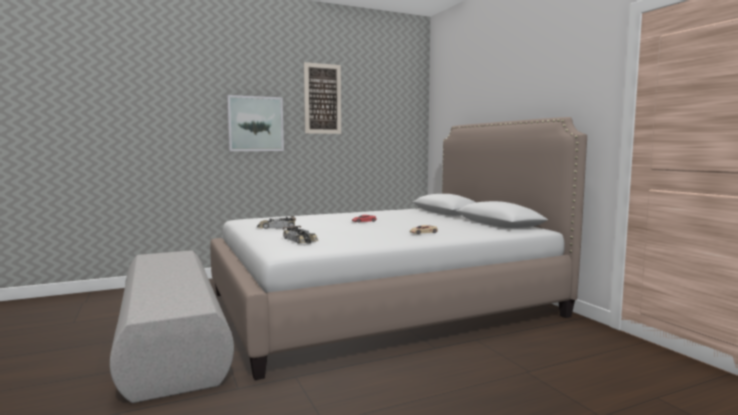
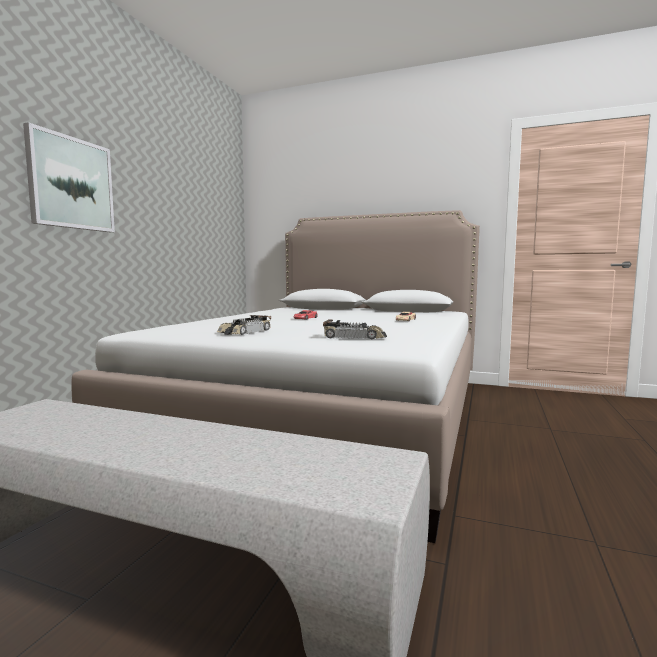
camera: 45 degrees left, 0 degrees up
picture [304,62,341,134] -> none

